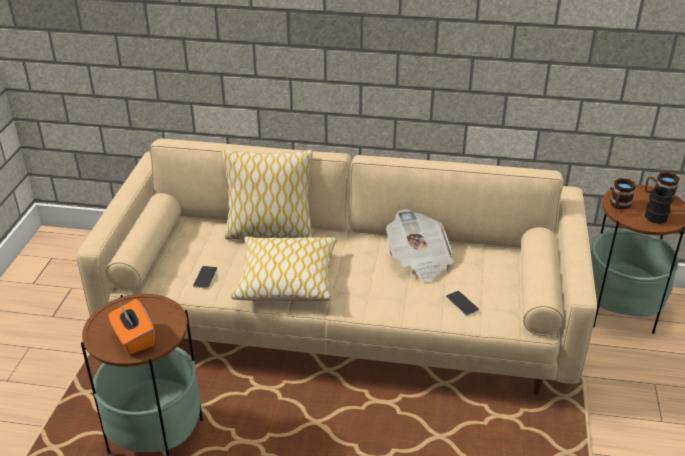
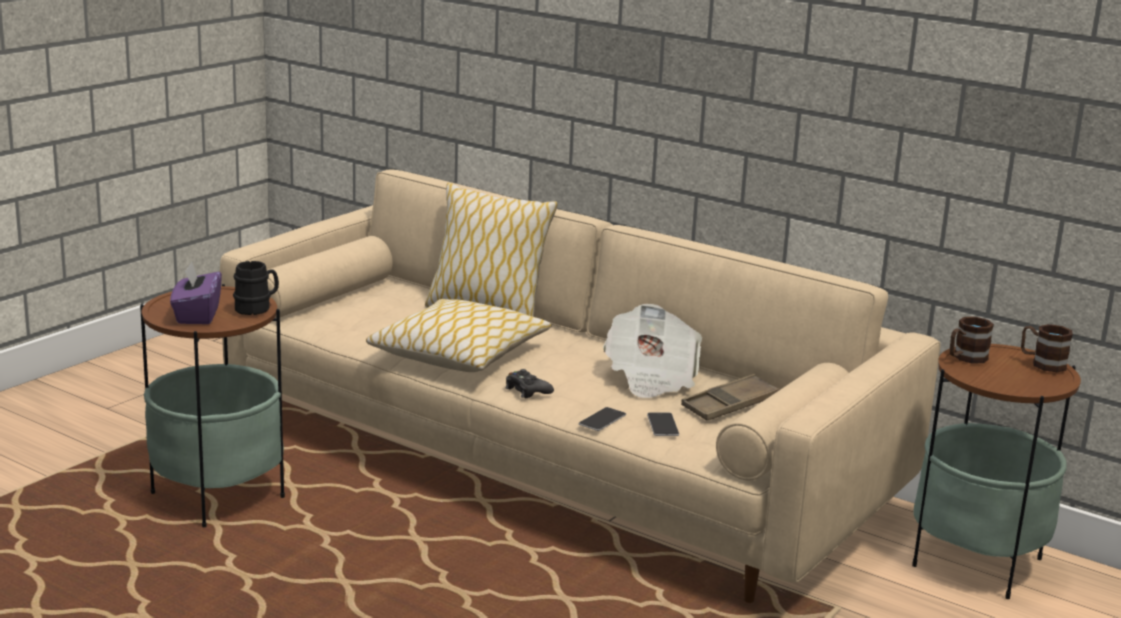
camera: 25 degrees right, 15 degrees down
orange tissue box [108,299,155,355] -> purple tissue box [170,261,222,324]
phone [193,266,218,288] -> phone moved to [579,407,626,431]
black mug [645,186,673,224] -> black mug moved to [233,261,279,315]
none -> black game controller [506,369,554,398]
none -> brown tray [681,374,780,421]

